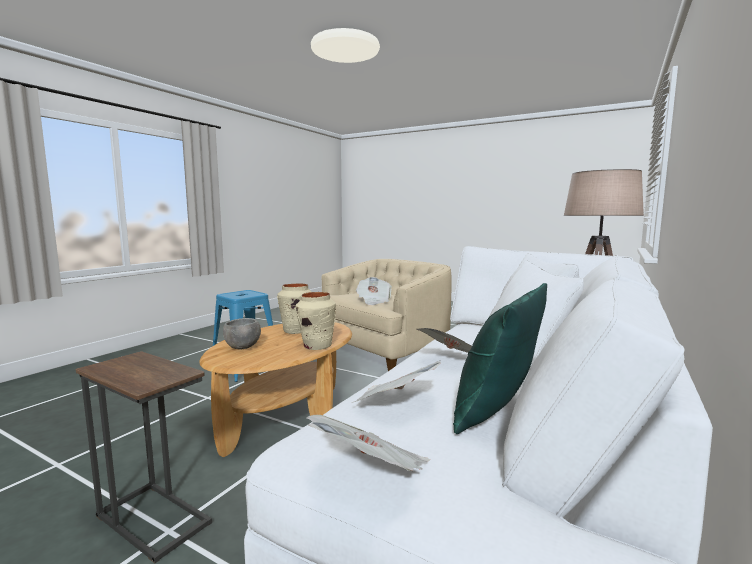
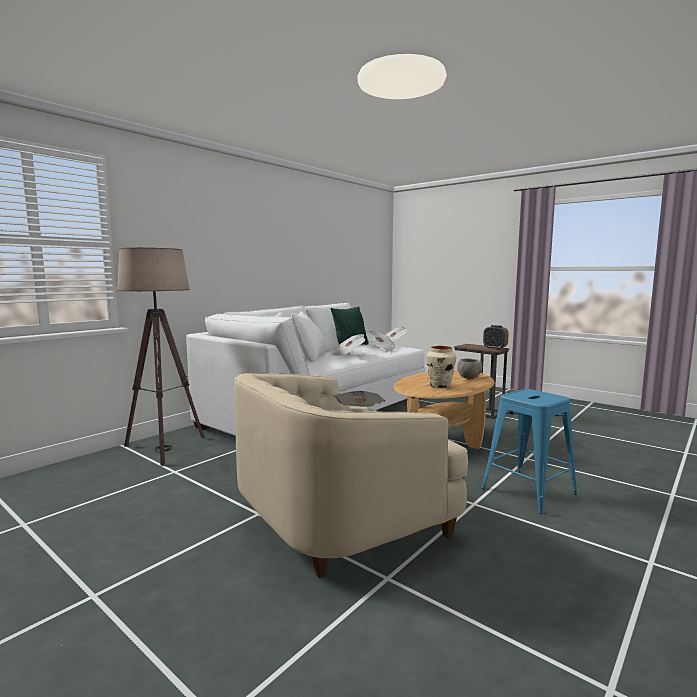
camera: 170 degrees left, 0 degrees up
beige vase [296,292,336,350] -> none
none -> alarm clock [483,325,509,350]

